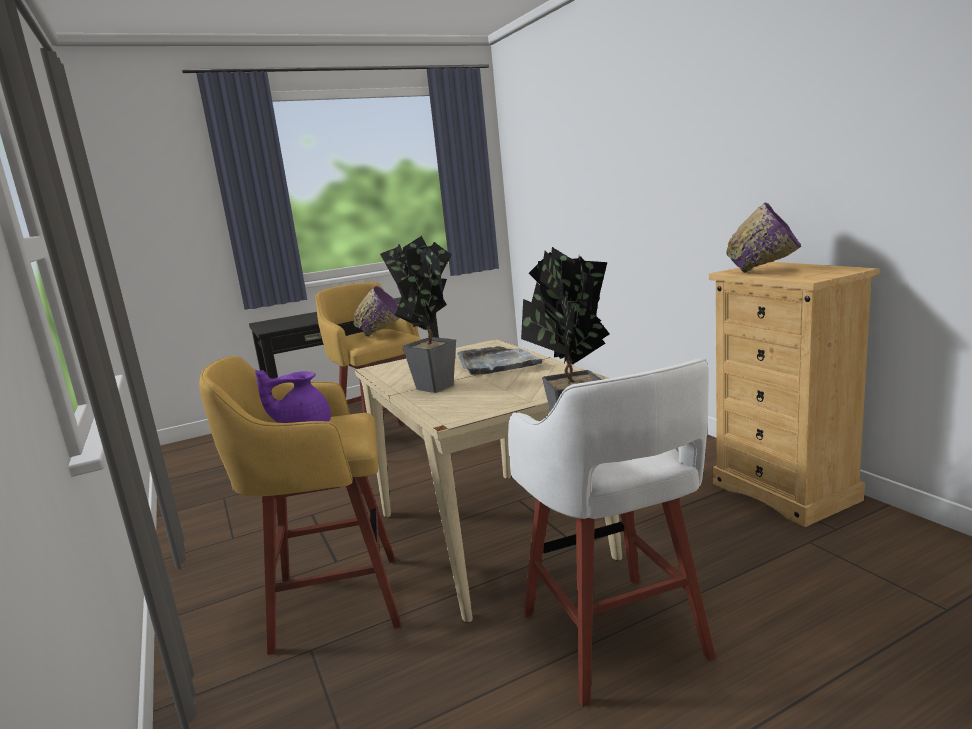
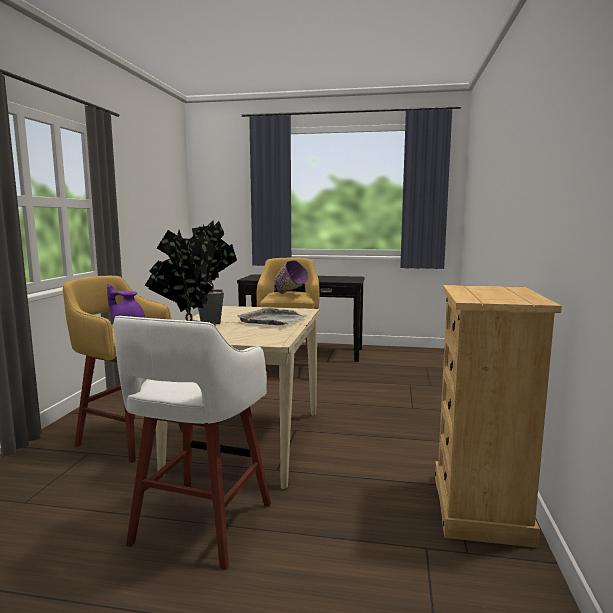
camera: 35 degrees right, 5 degrees down
purple bowl [726,202,801,273] -> none

